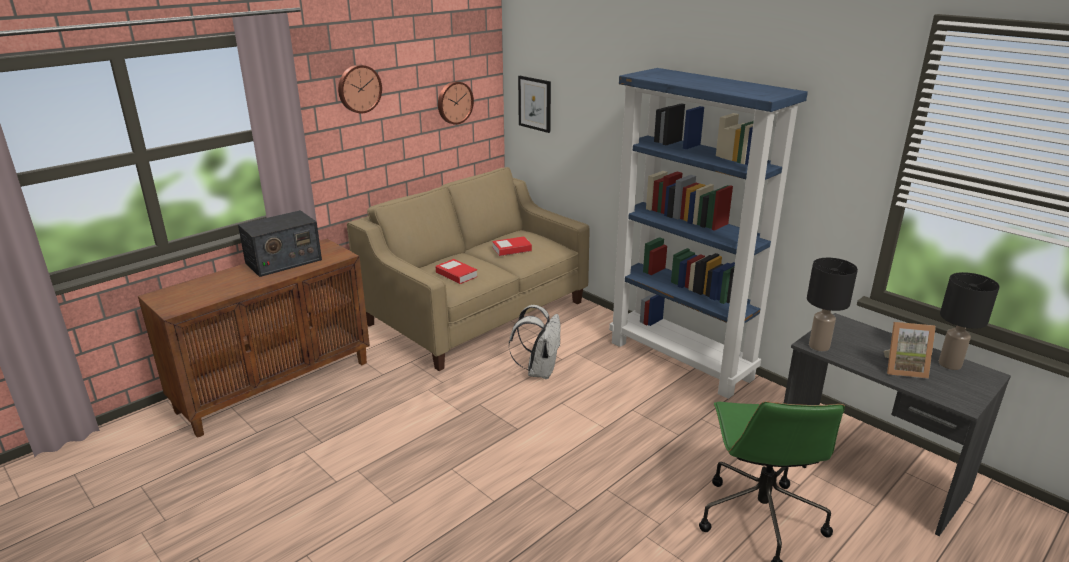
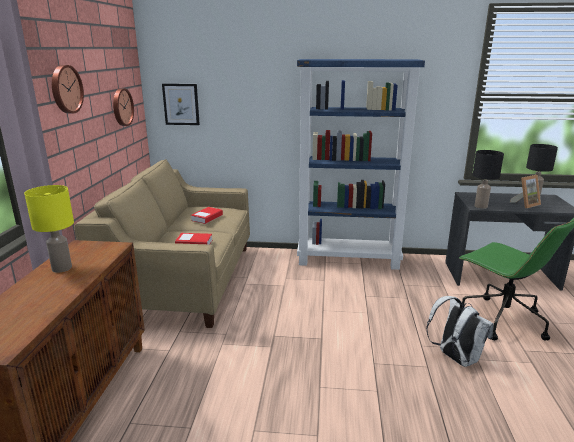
camera: 40 degrees left, 5 degrees down
radio [238,210,322,277] -> yellow table lamp [24,185,74,273]
white backpack [509,305,561,379] -> white backpack moved to [426,296,494,367]

